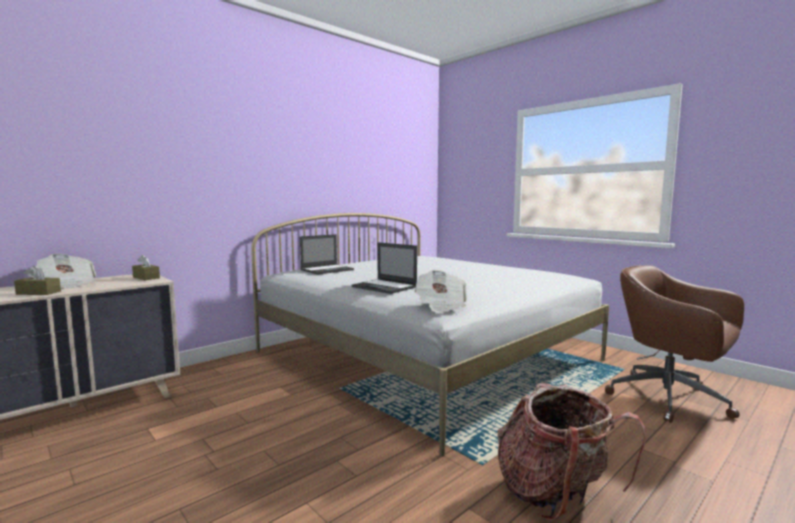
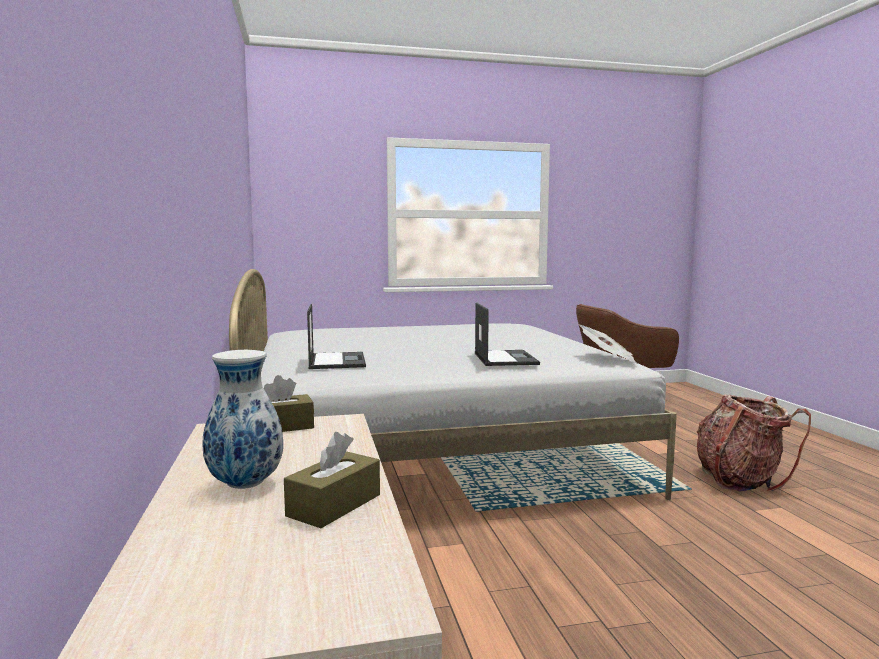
camera: 60 degrees left, 0 degrees up
newspaper [36,254,96,289] -> vase [203,350,283,489]
laptop [352,242,417,294] -> laptop turned 75 degrees counterclockwise [475,303,540,366]

